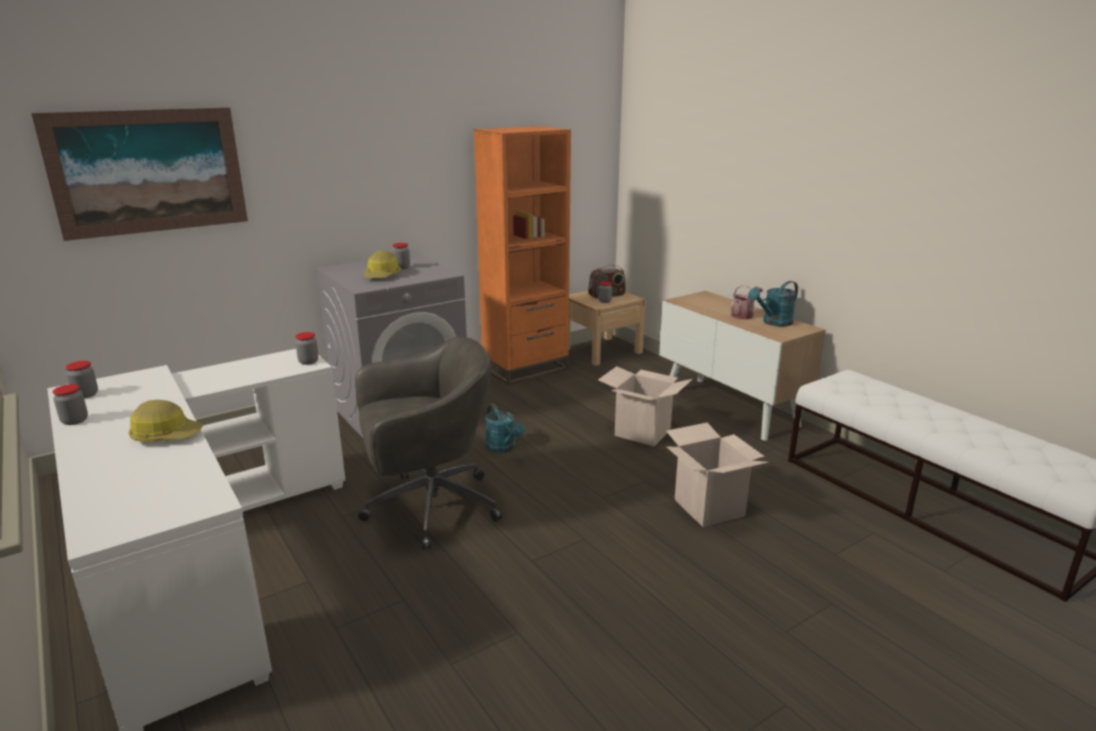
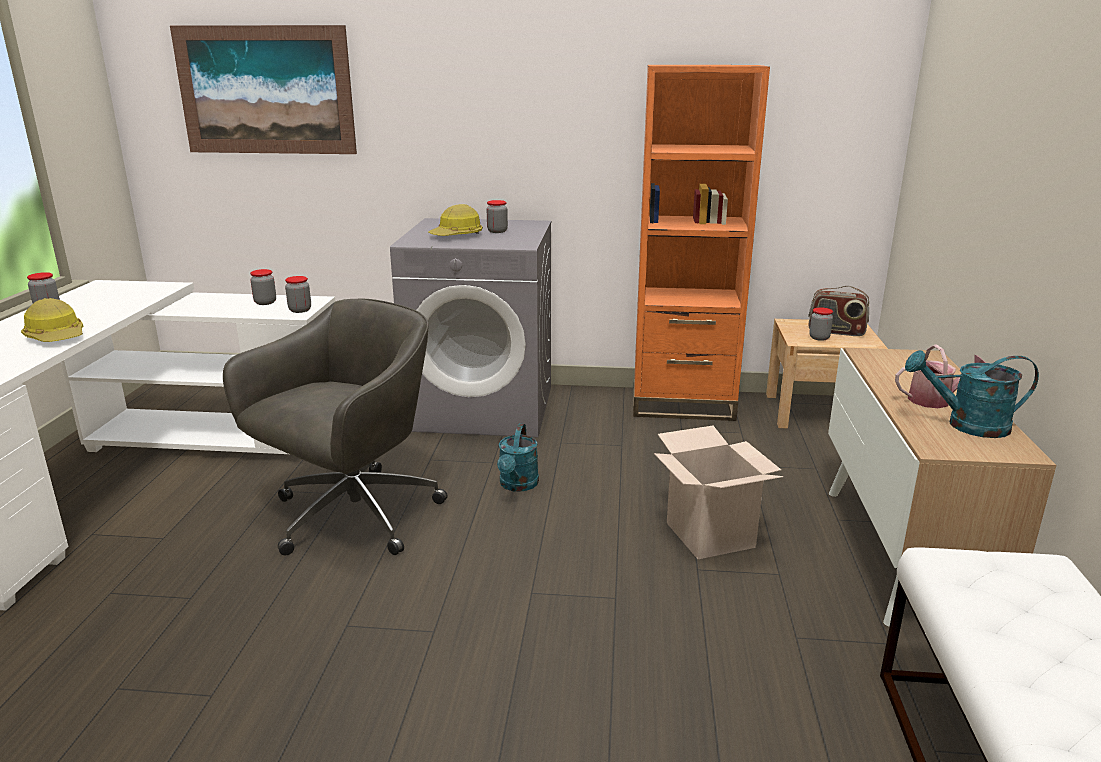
camera: 40 degrees right, 0 degrees up
jar [65,361,98,398] -> jar moved to [250,269,276,305]
grey office chair [355,336,502,550] -> grey office chair turned 75 degrees counterclockwise [223,299,448,556]
cardboard box [666,423,769,527] -> none

